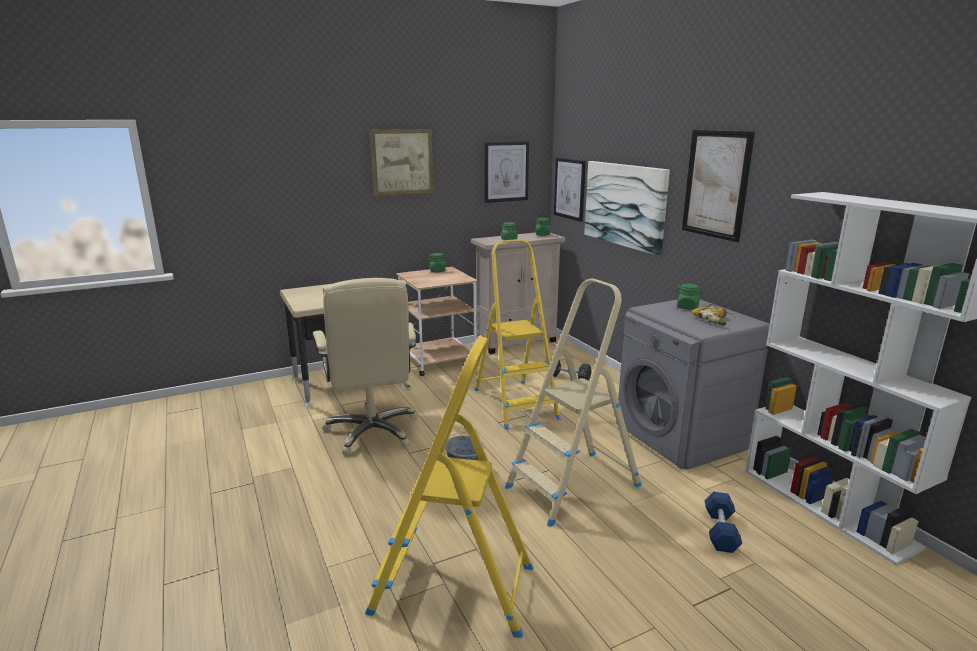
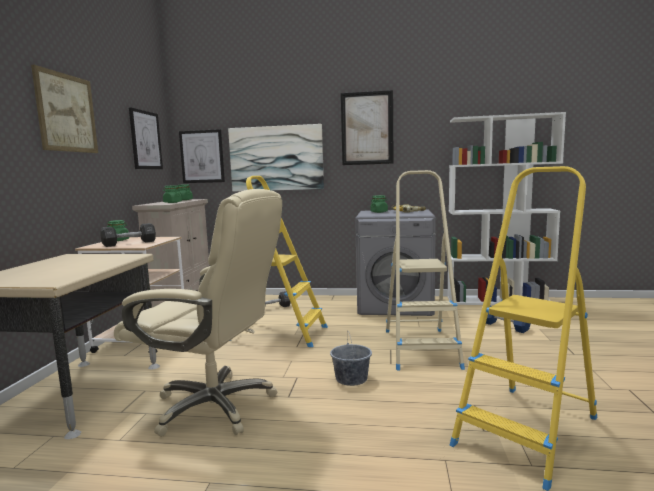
camera: 55 degrees left, 10 degrees down
none -> black dumbbell [101,223,156,247]

